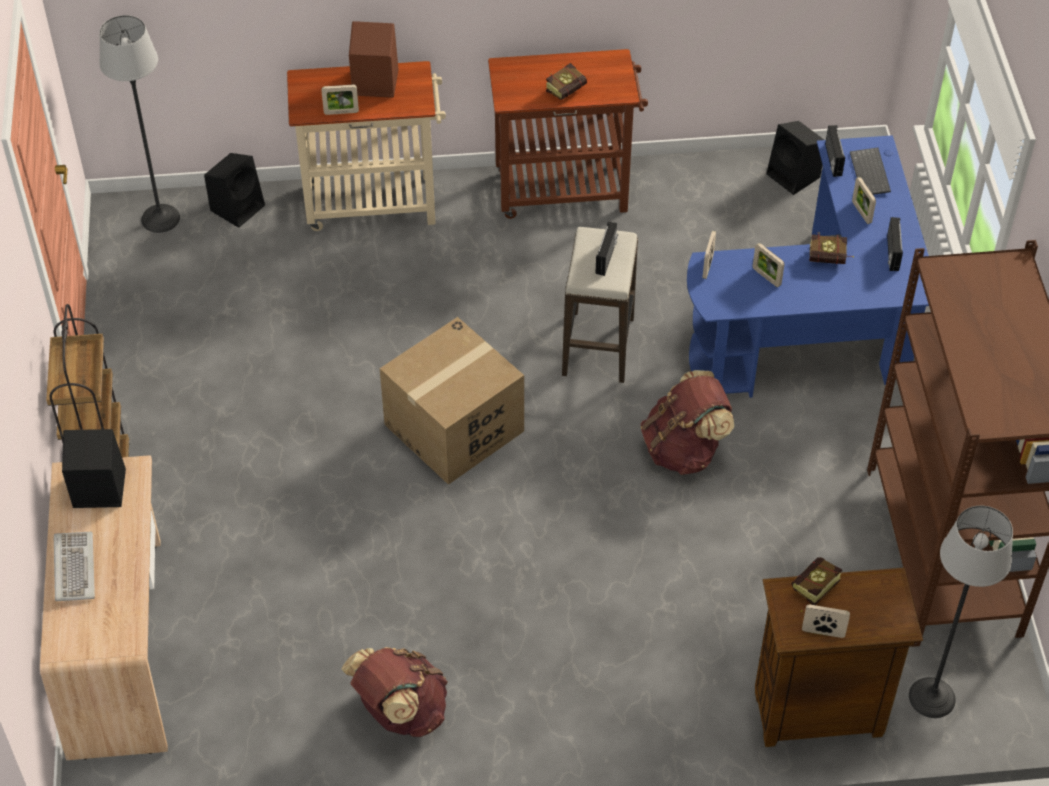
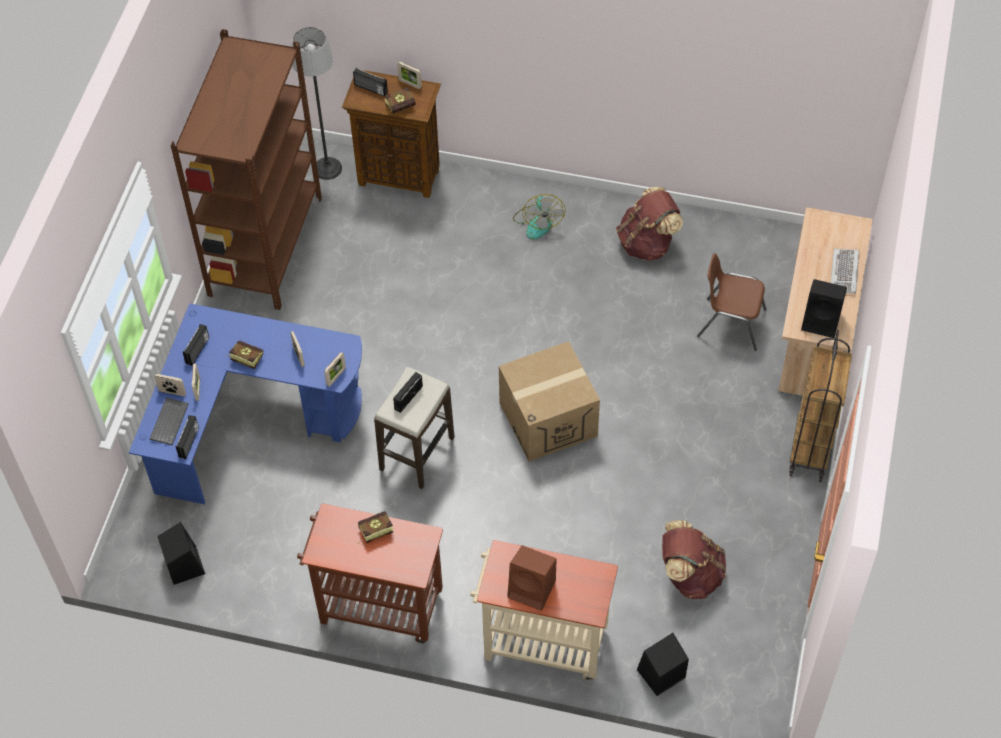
camera: 160 degrees left, 5 degrees up
floor lamp [99,15,180,233] -> none
picture frame [321,84,359,115] -> picture frame moved to [154,374,186,396]
brown backpack [641,370,734,475] -> brown backpack moved to [662,520,726,599]
none -> radio [353,68,388,97]
none -> fan [513,194,566,239]
none -> brown chair [697,253,767,351]

